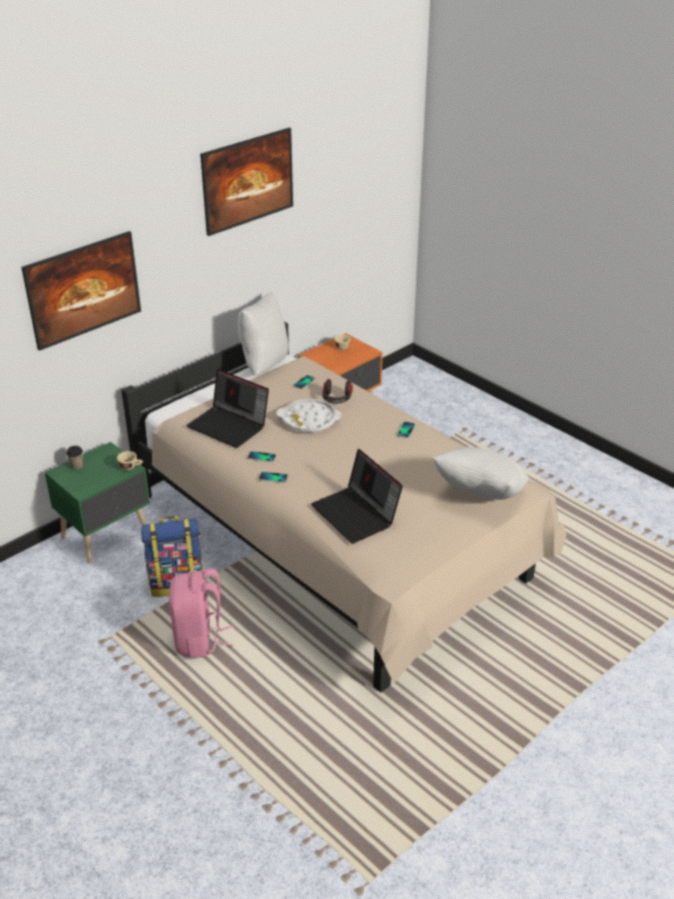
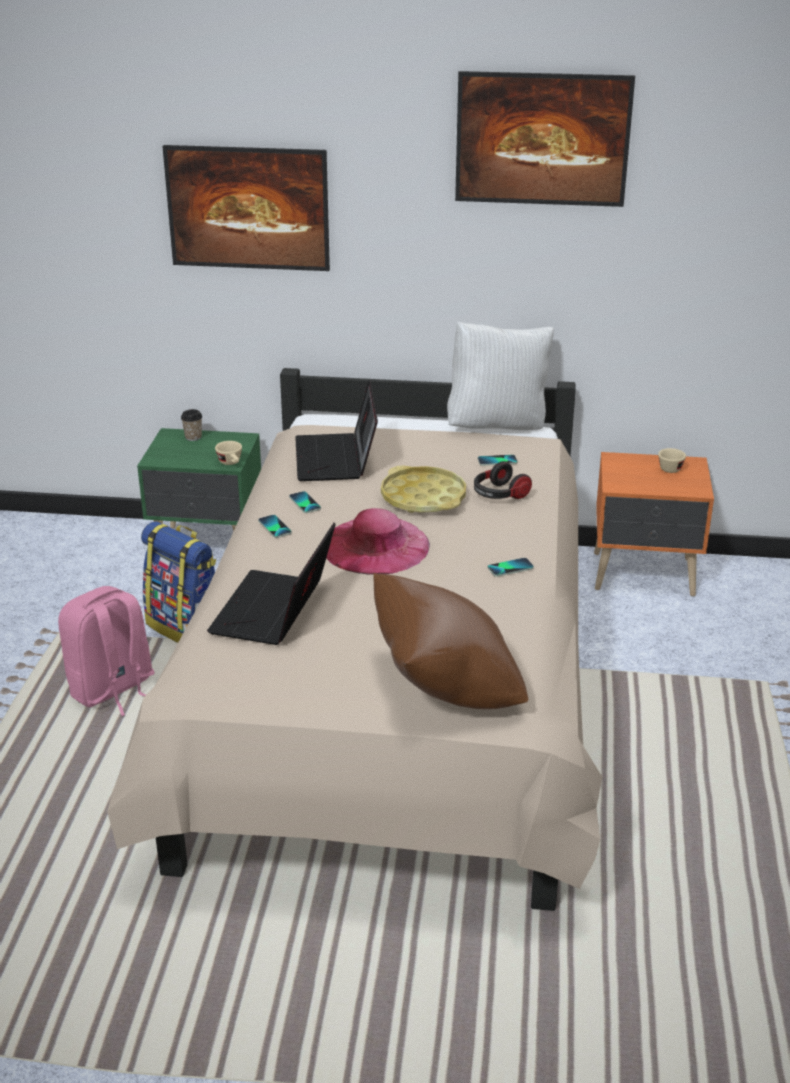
camera: 50 degrees right, 5 degrees down
white tray [277,399,341,432] -> yellow tray [381,465,466,513]
white pillow [433,447,529,500] -> brown pillow [374,573,528,709]
none -> pink hat [326,508,430,575]

